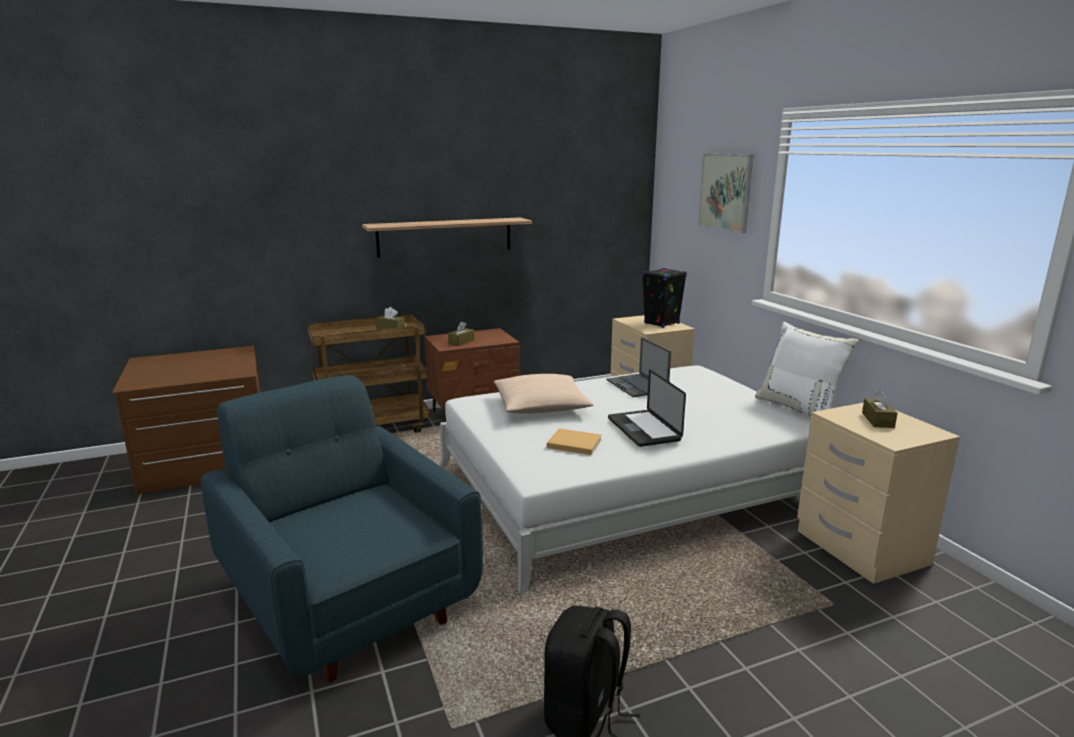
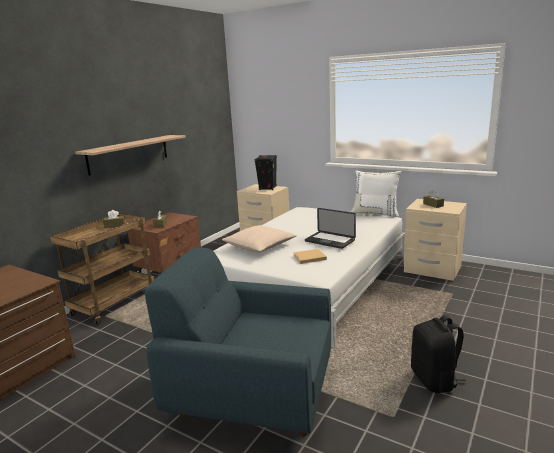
camera: 35 degrees left, 0 degrees up
laptop [607,337,671,397] -> none
picture [698,154,754,233] -> none

